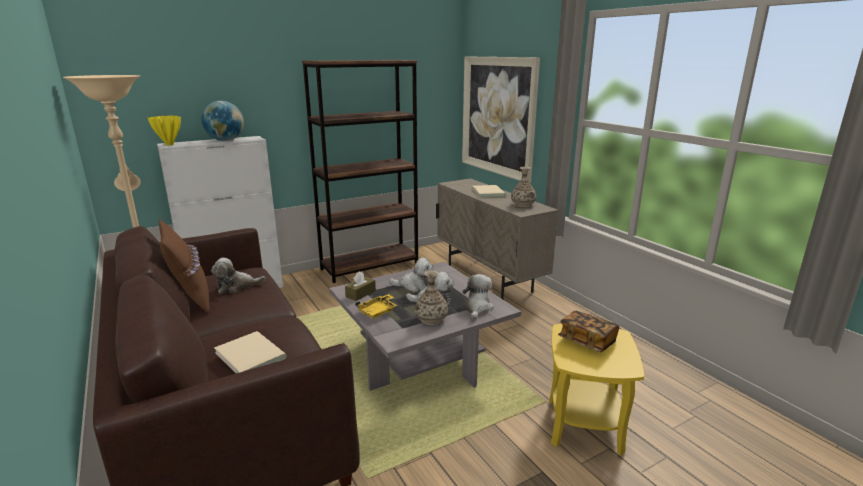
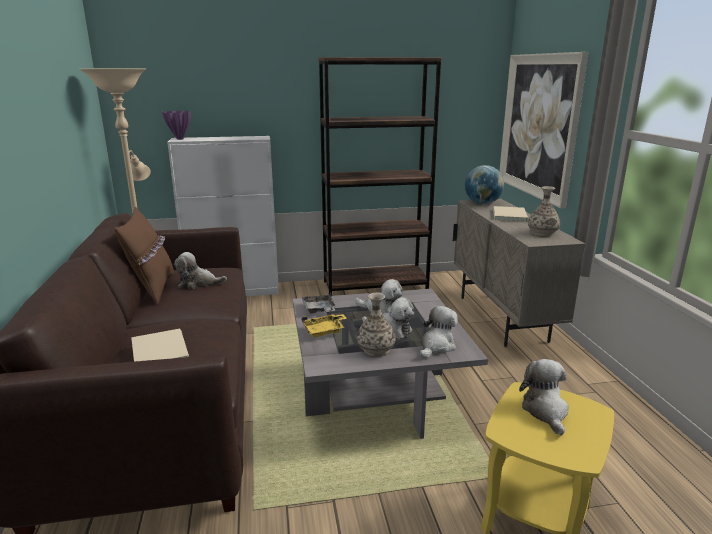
camera: 20 degrees right, 0 degrees up
yellow vase [148,115,181,145] -> purple vase [162,111,191,140]
globe [202,101,244,141] -> globe moved to [465,165,504,204]
brown tissue box [345,272,376,301] -> grey tray [301,292,337,313]
book [558,311,619,352] -> plush toy [519,359,569,436]

